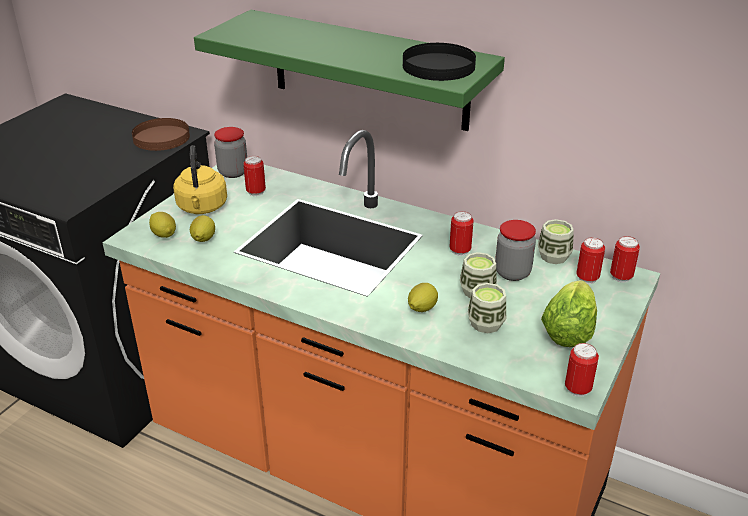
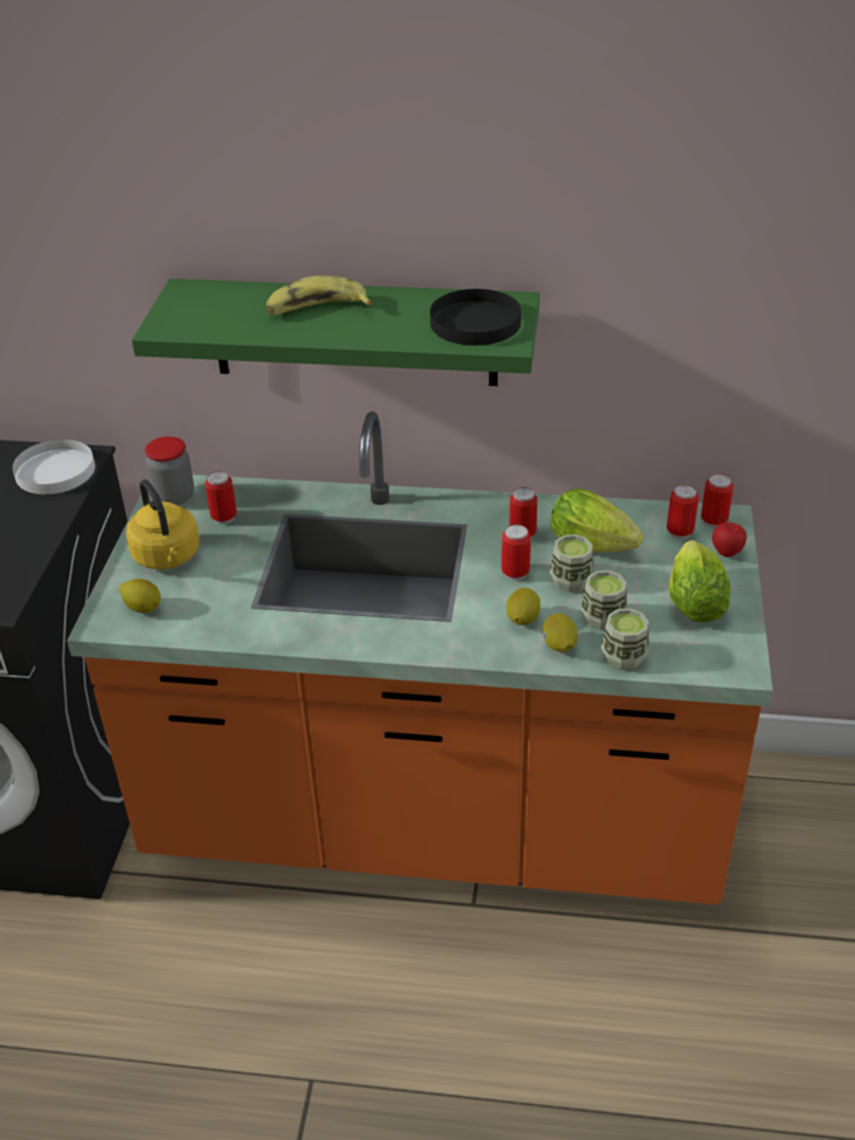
camera: 20 degrees left, 5 degrees up
brown plate [132,118,190,151] -> white plate [12,439,95,494]
lemon [190,215,215,242] -> lemon moved to [542,613,578,652]
jar [495,220,536,281] -> lettuce [551,488,643,552]
cup [538,219,574,264] -> cup moved to [601,608,649,670]
can [565,343,599,397] -> can moved to [501,524,531,580]
none -> banana [266,276,372,315]
none -> apple [712,522,747,557]

